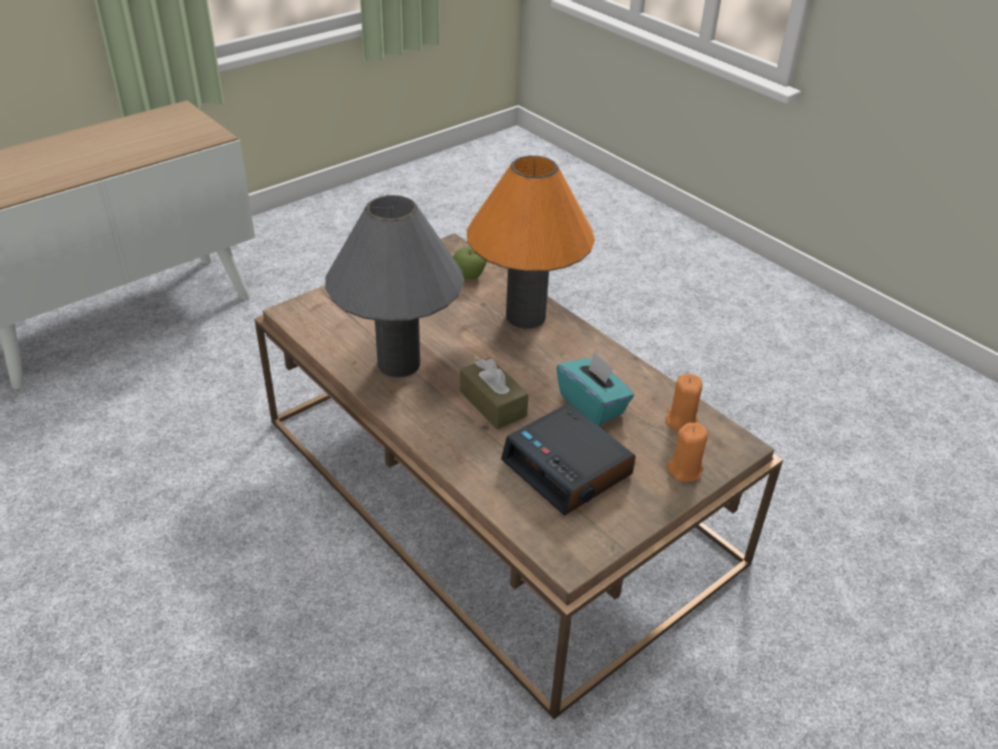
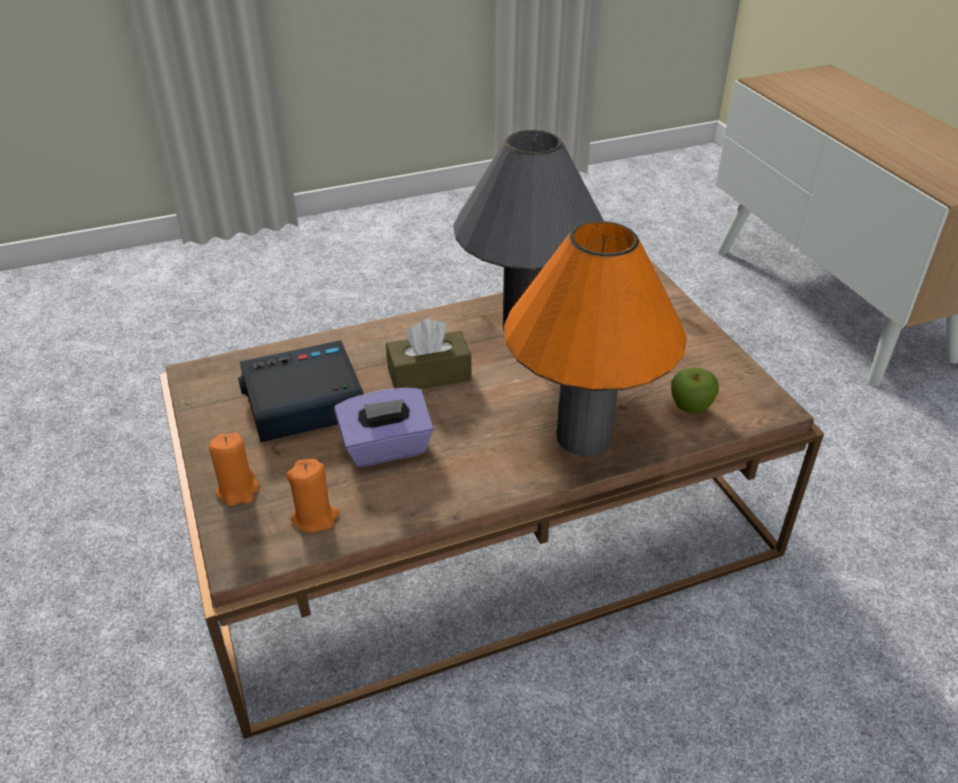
camera: 110 degrees right, 0 degrees up
turquoise tissue box [556,351,634,426] -> purple tissue box [334,388,434,467]

